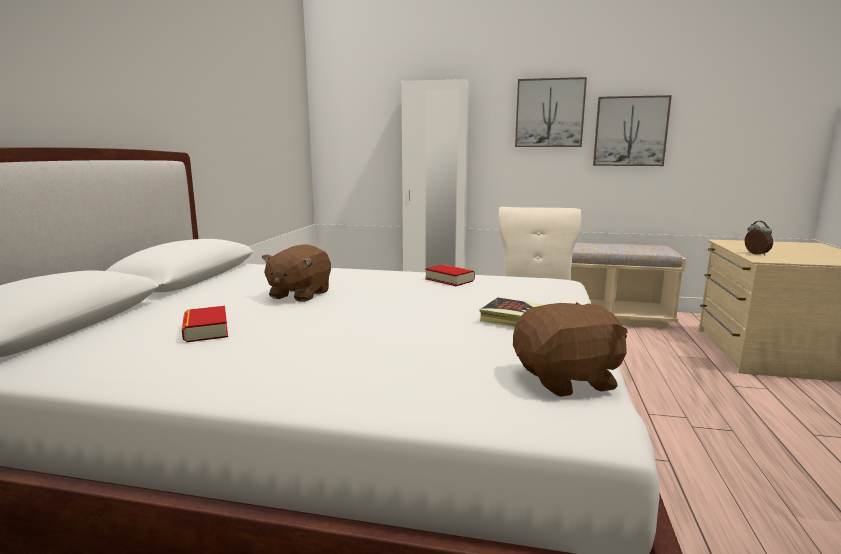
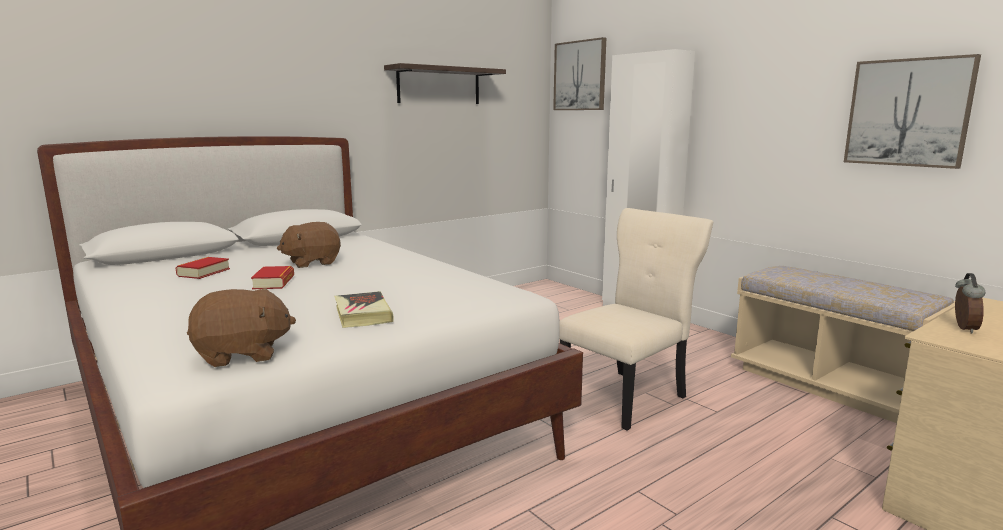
camera: 40 degrees right, 0 degrees up
book [425,264,475,286] -> book moved to [251,266,294,289]
brown plush toy [513,302,628,397] -> brown plush toy turned 45 degrees counterclockwise [187,288,296,367]
picture [515,77,587,147] -> picture moved to [553,37,606,110]
none -> shelf [384,63,506,104]

